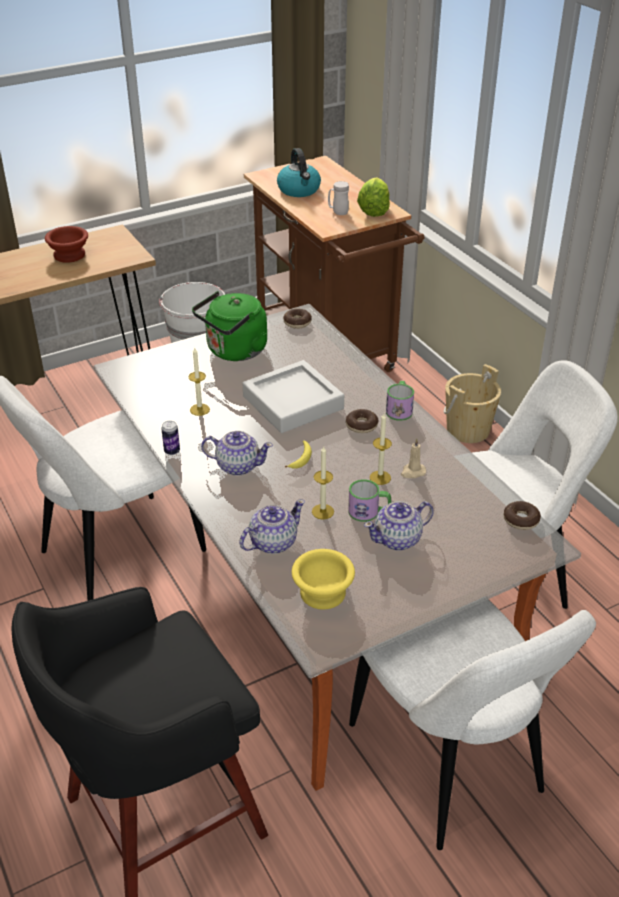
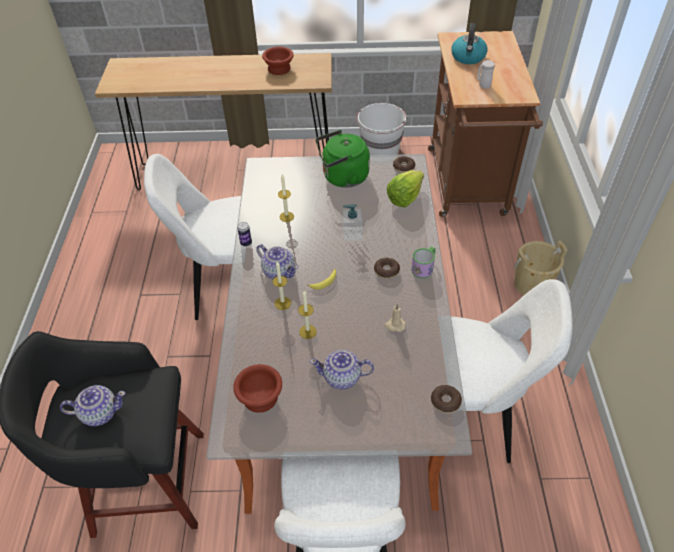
camera: 30 degrees right, 10 degrees up
teapot [239,499,305,554] -> teapot moved to [60,385,126,426]
grey tray [242,360,344,433] -> soap dispenser [343,204,362,241]
yellow bowl [292,549,355,610] -> brown bowl [233,364,282,413]
mug [348,479,391,522] -> none
lettuce [357,177,390,217] -> lettuce moved to [387,170,424,207]
candle [370,414,392,485] -> candle moved to [273,261,291,310]

